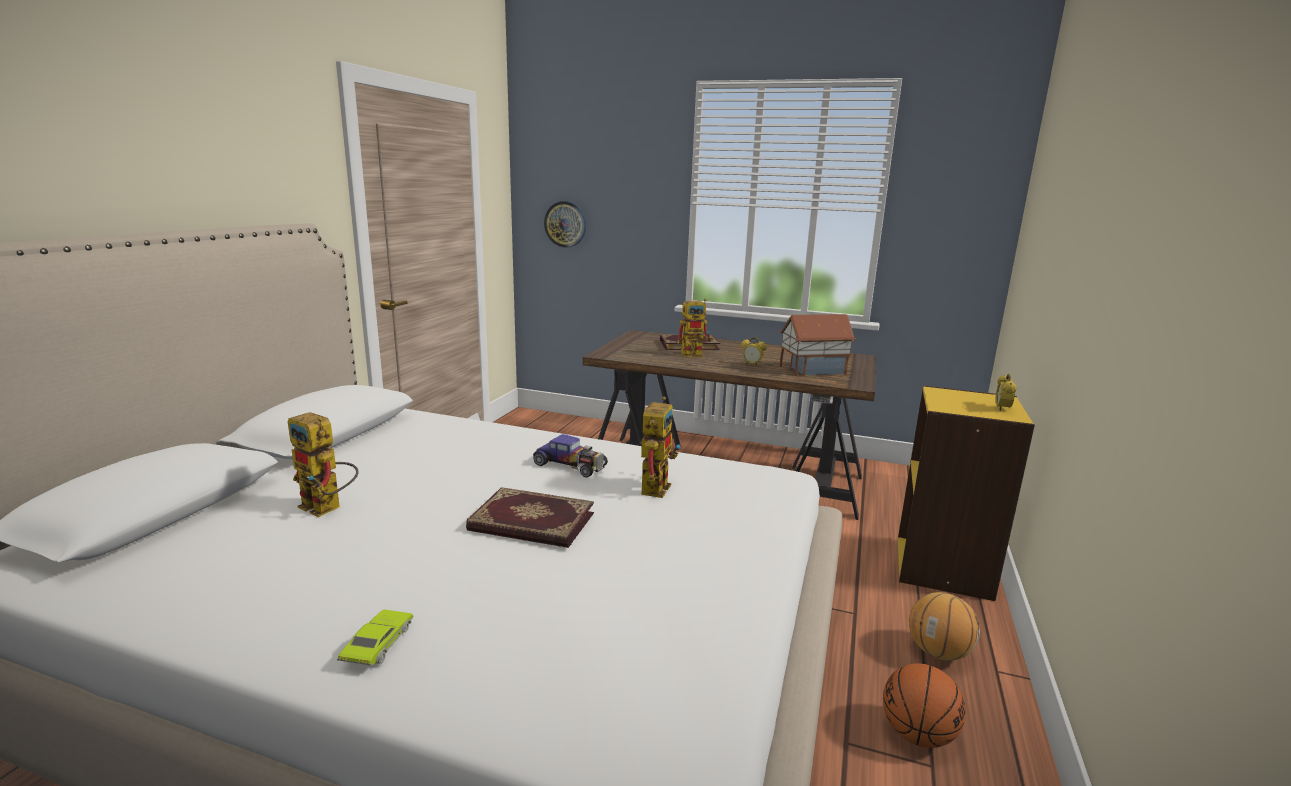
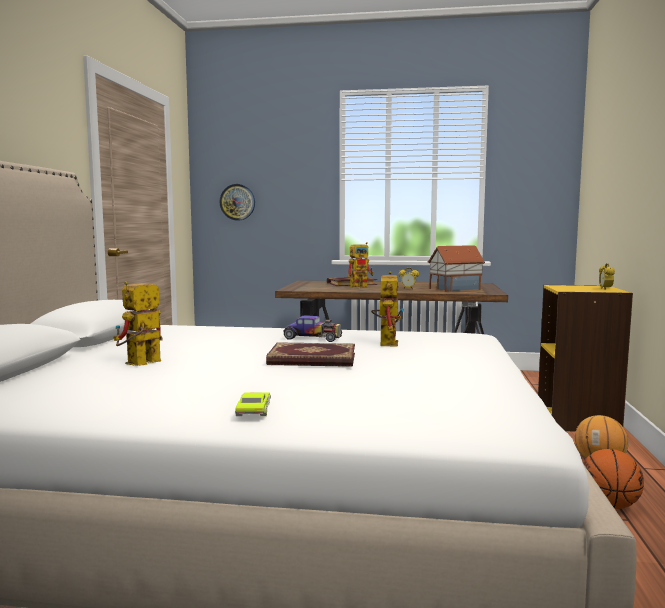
camera: 10 degrees left, 10 degrees down
toy robot [288,412,358,517] -> toy robot turned 105 degrees clockwise [113,281,163,366]

